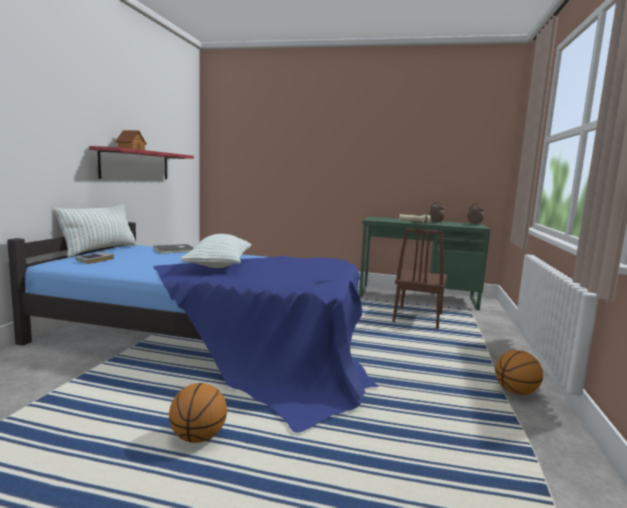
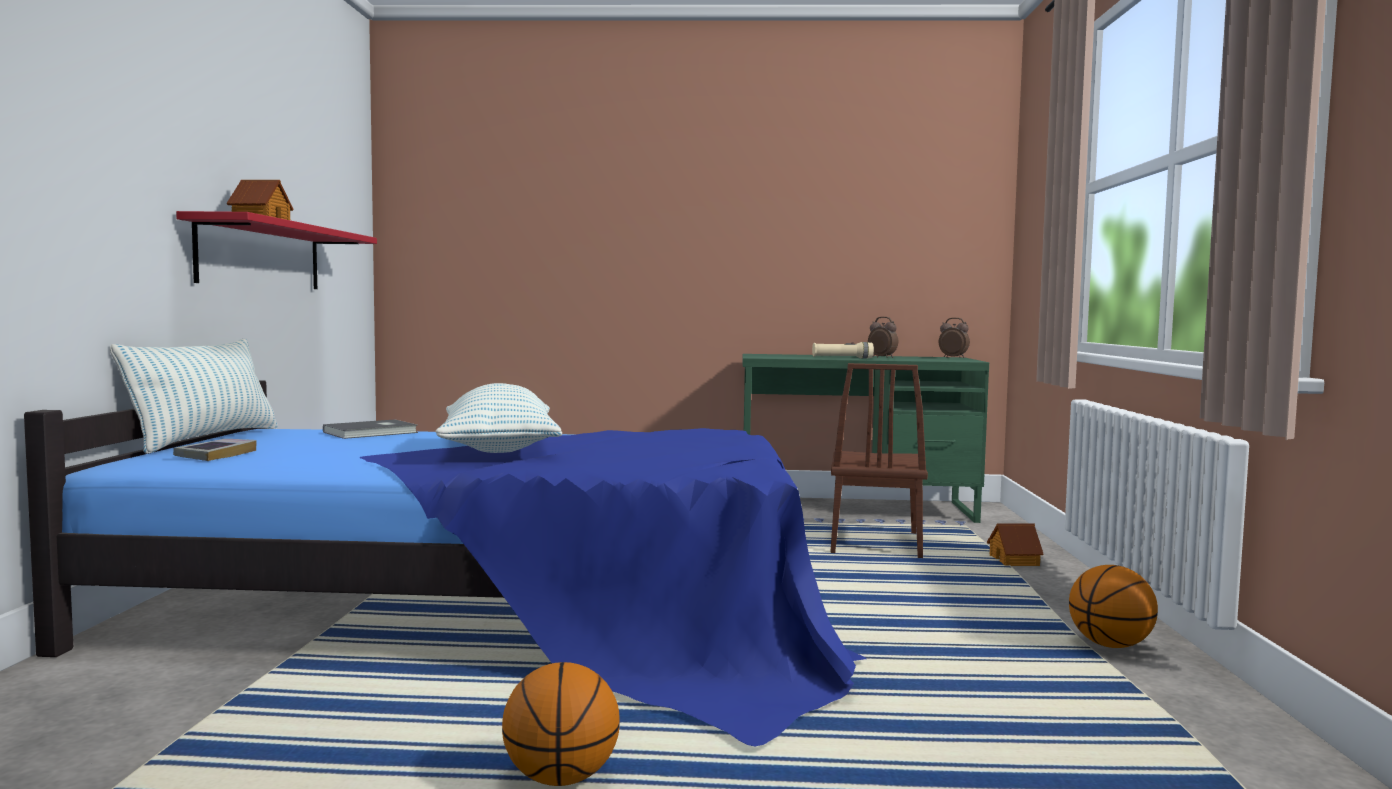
camera: 10 degrees left, 5 degrees down
none -> toy house [987,524,1043,566]

